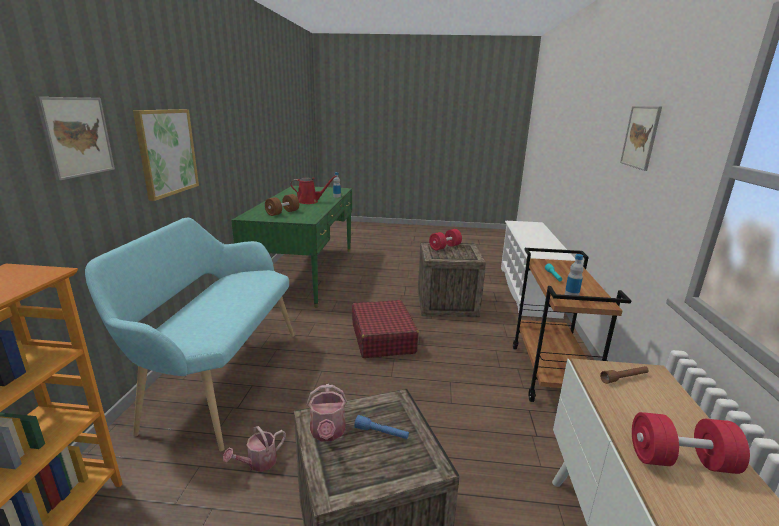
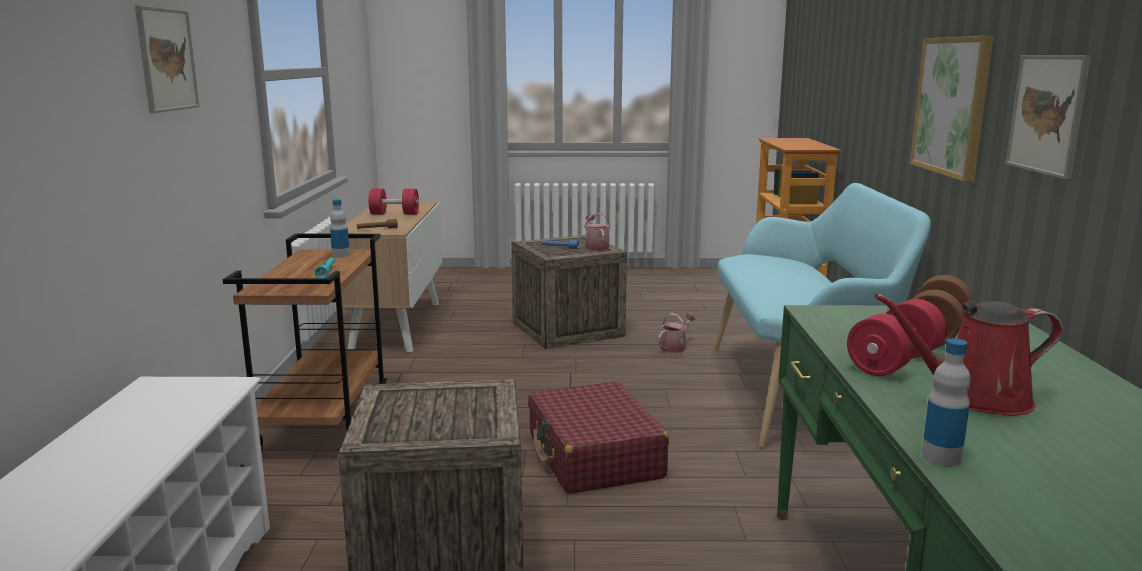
camera: 175 degrees right, 5 degrees down
picture [36,97,115,181] -> picture moved to [1005,55,1091,179]
red dumbbell [429,229,462,250] -> red dumbbell moved to [847,299,947,376]

